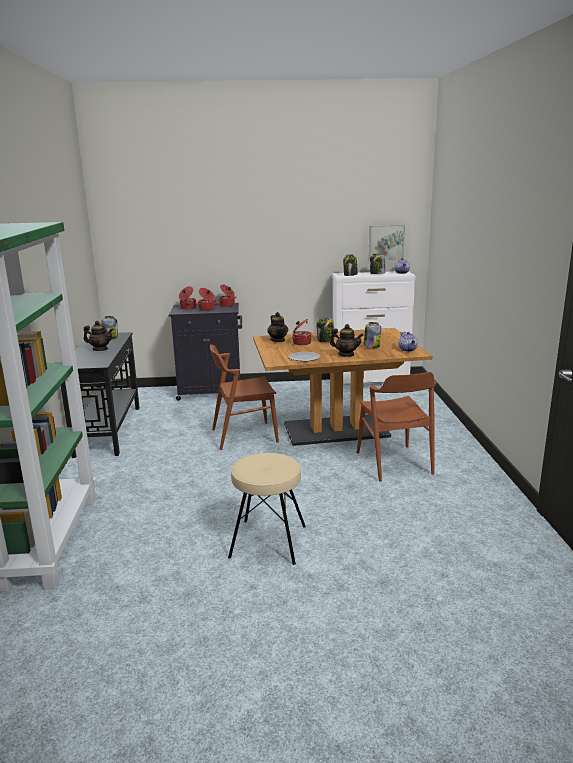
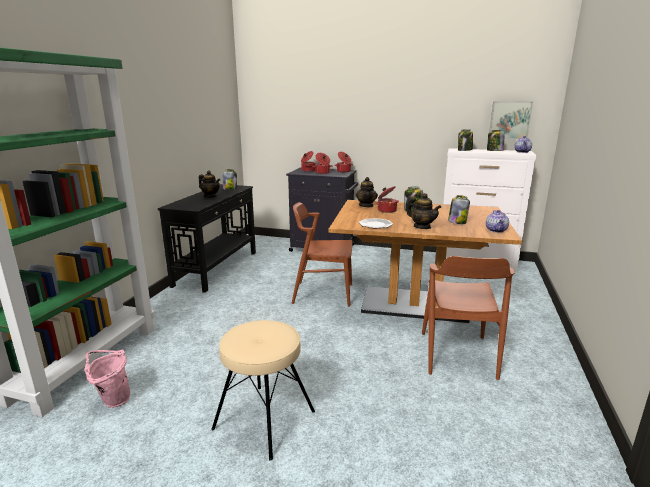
camera: 20 degrees right, 0 degrees up
none -> pink bucket [84,350,130,407]

